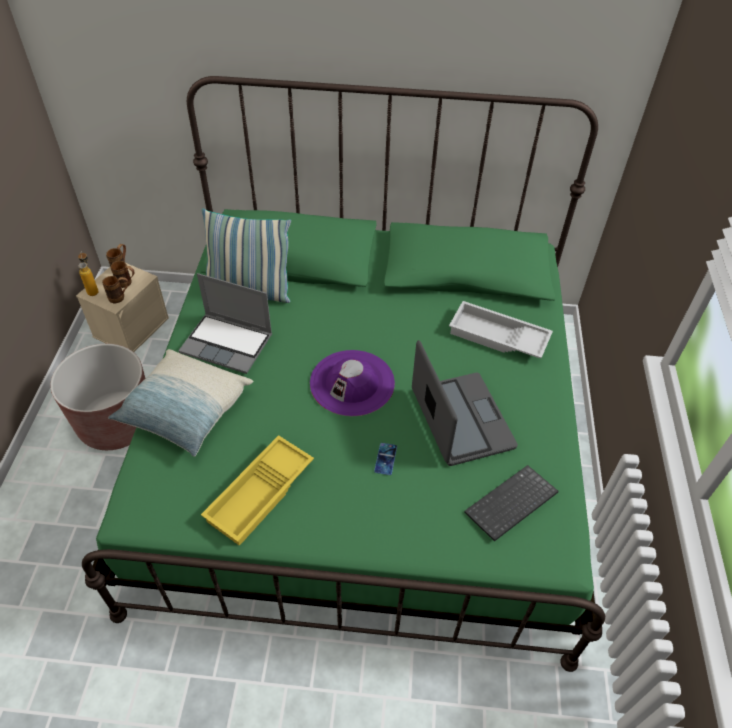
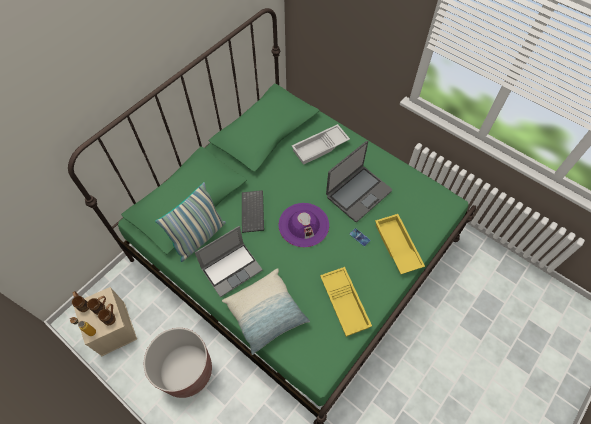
camera: 55 degrees left, 10 degrees up
laptop [412,340,518,466] -> laptop turned 120 degrees clockwise [326,141,392,222]
keyboard [464,465,558,542] -> keyboard moved to [242,190,264,233]
none -> yellow tray [375,214,425,274]

